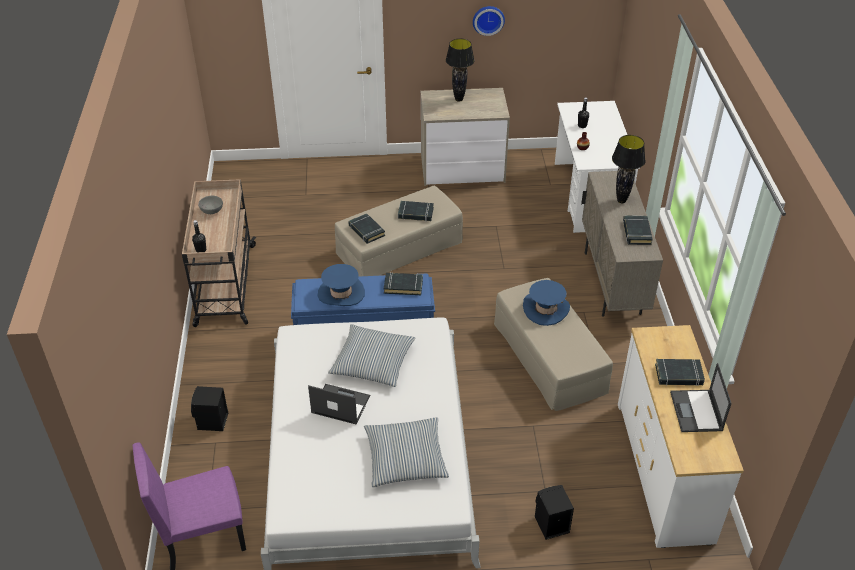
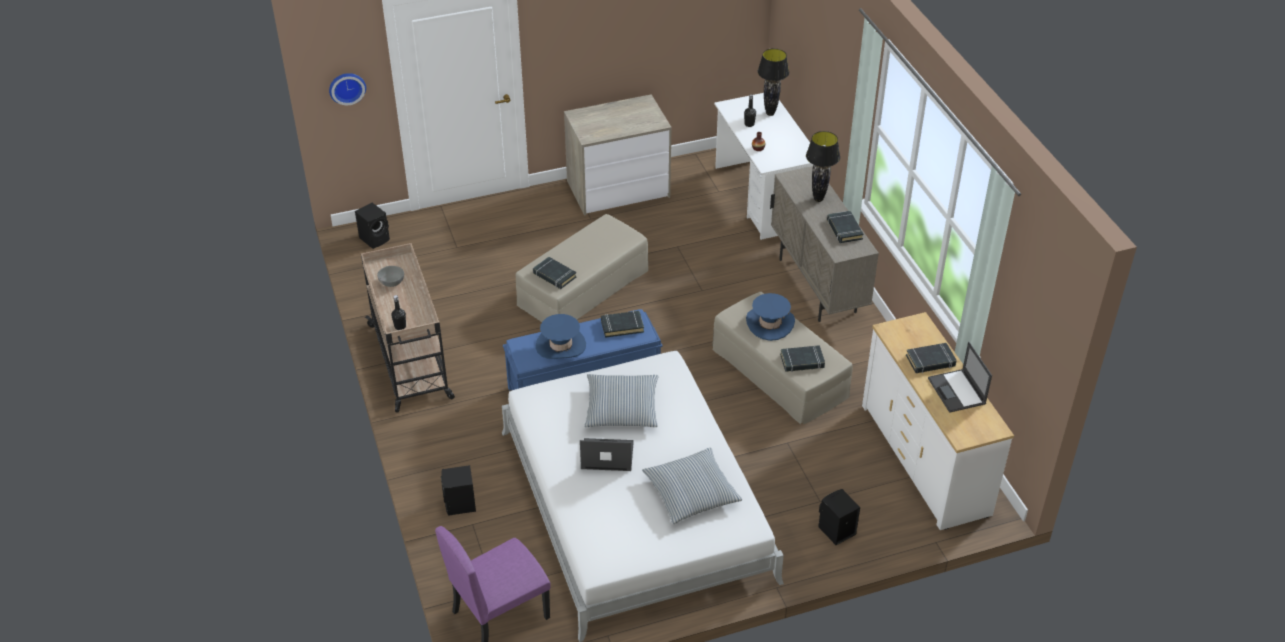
camera: 15 degrees left, 0 degrees up
black book [398,201,434,221] -> black book moved to [780,345,825,372]
black table lamp [446,38,475,102] -> black table lamp moved to [758,48,789,116]
wall clock [473,6,505,36] -> wall clock moved to [329,73,366,105]
none -> black speaker [355,203,390,249]

